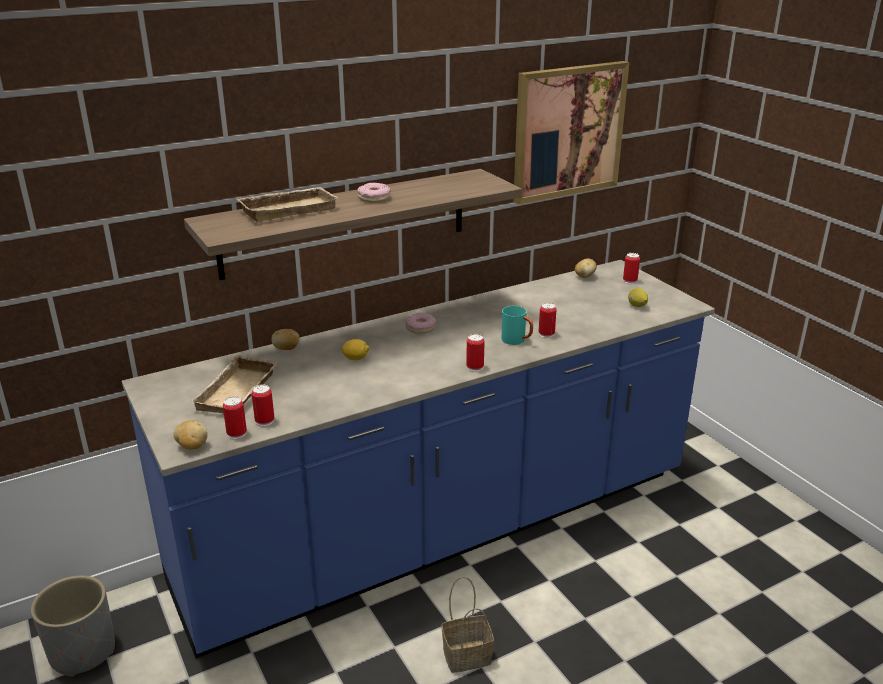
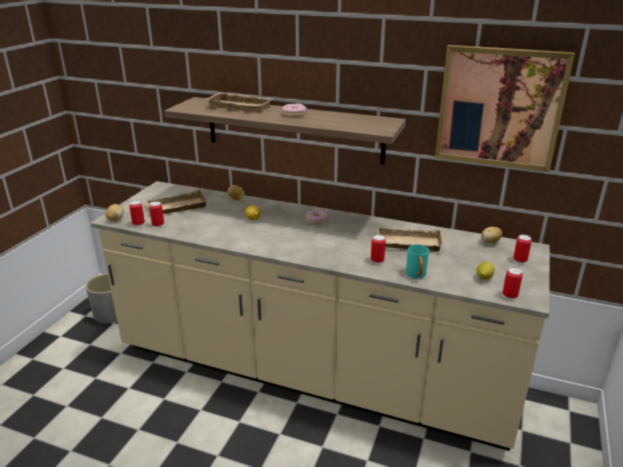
camera: 50 degrees right, 0 degrees up
blue counter [122,260,715,659] -> beige counter [91,181,550,451]
basket [441,577,494,673] -> none
can [466,334,485,372] -> can moved to [503,267,523,300]
turquoise mug [502,306,533,345] -> turquoise mug moved to [406,244,429,279]
none -> beige tray [377,226,444,252]

